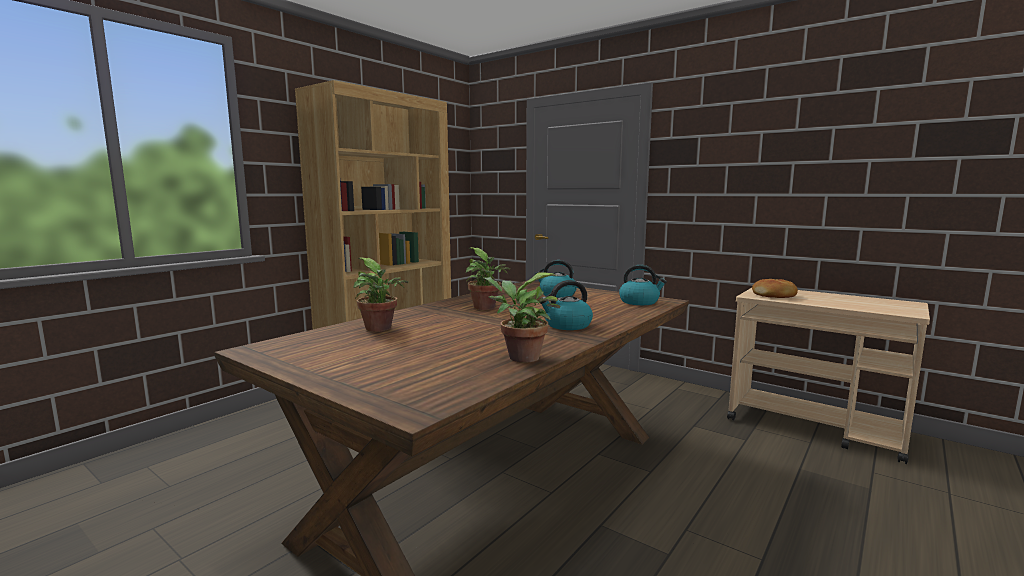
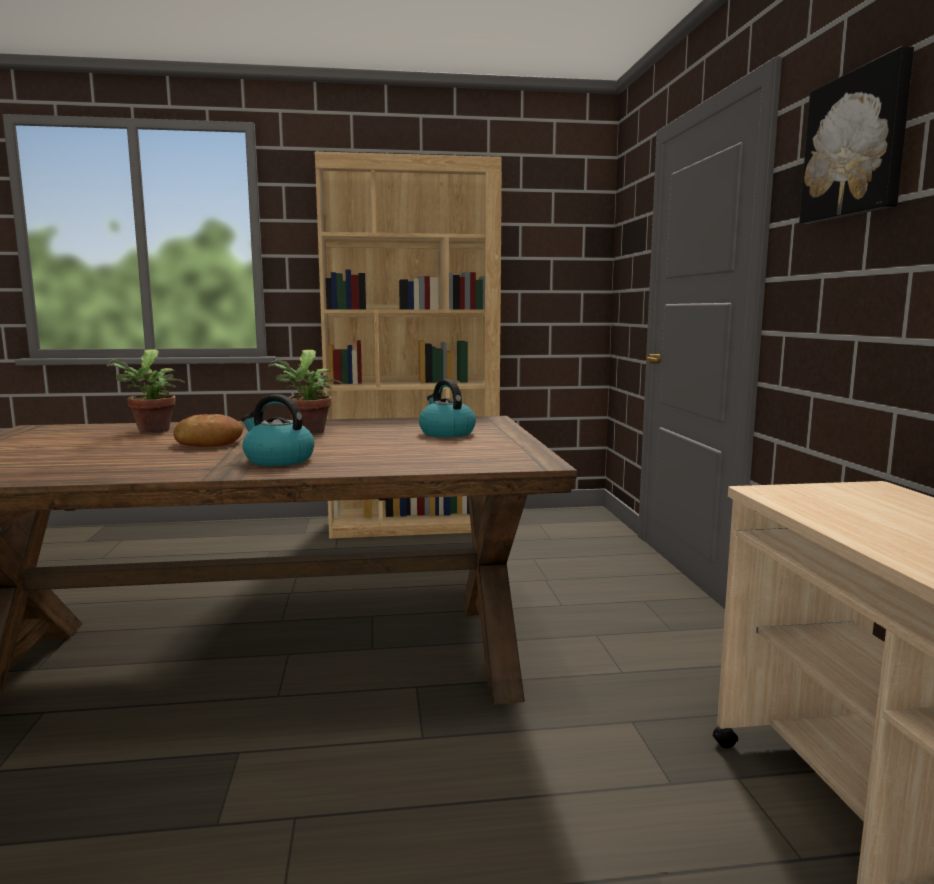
camera: 45 degrees right, 0 degrees up
potted plant [483,272,561,363] -> none
kettle [619,265,667,305] -> none
bread [752,279,798,298] -> bread moved to [173,414,243,447]
none -> picture [799,46,914,224]

